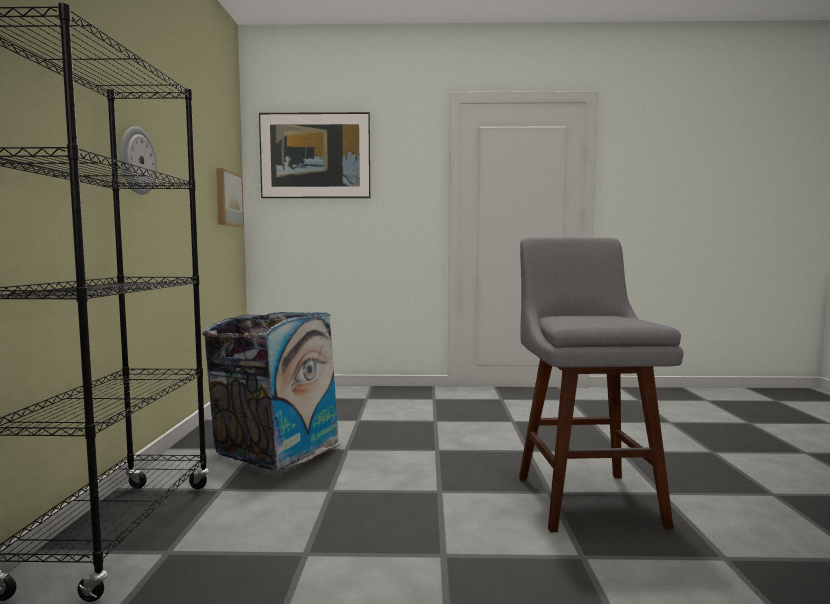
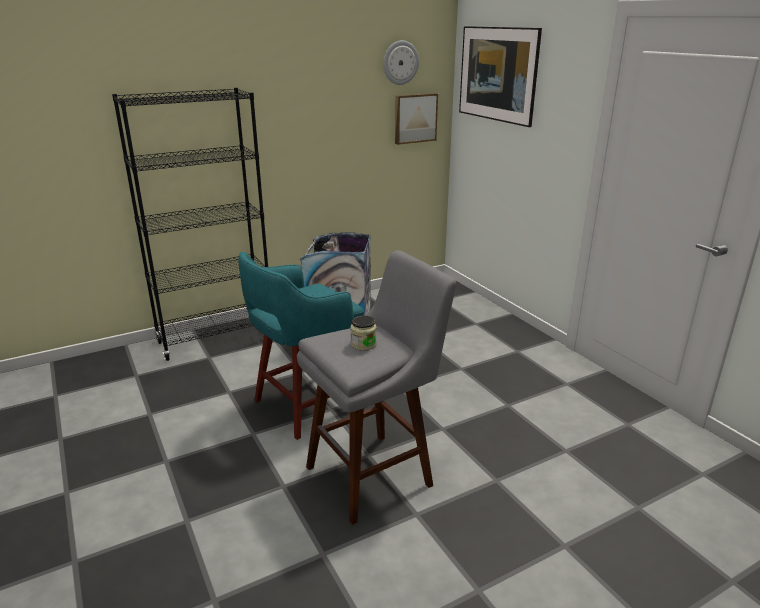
camera: 60 degrees right, 20 degrees up
wall clock [120,126,157,195] -> wall clock moved to [383,40,419,85]
none -> turquoise stool [238,252,367,440]
none -> jar [350,315,377,351]

